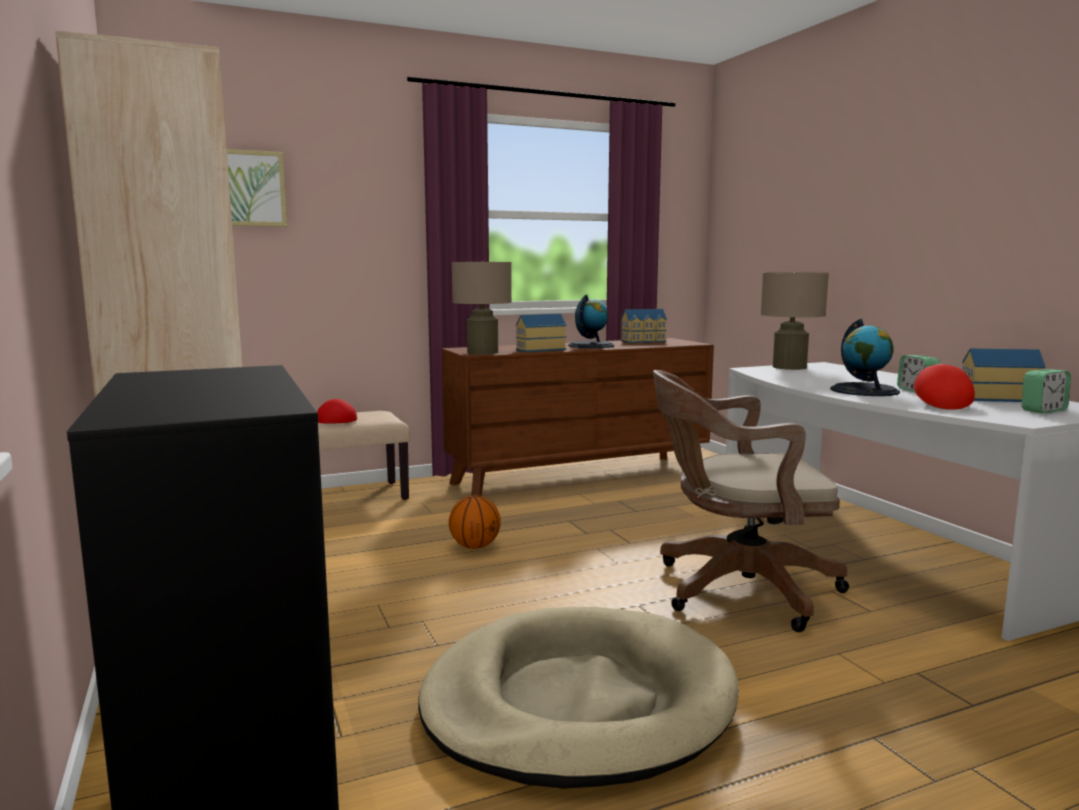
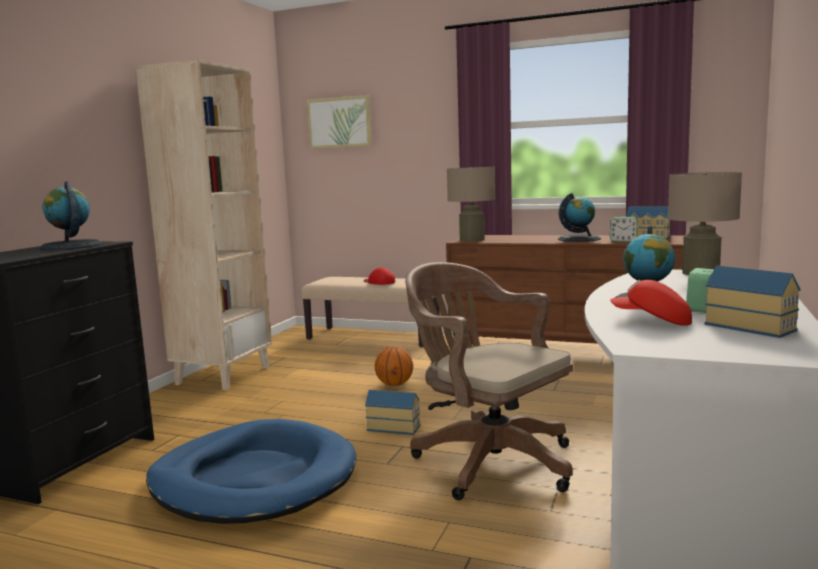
camera: 45 degrees right, 0 degrees up
beige dog bed [418,607,739,789] -> blue dog bed [146,419,356,524]
toy house [516,313,566,352] -> toy house moved to [365,390,420,435]
red cap [914,364,975,410] -> red cap turned 120 degrees counterclockwise [610,280,692,326]
alarm clock [1022,369,1071,413] -> alarm clock moved to [610,217,637,242]
none -> globe [39,181,103,250]

